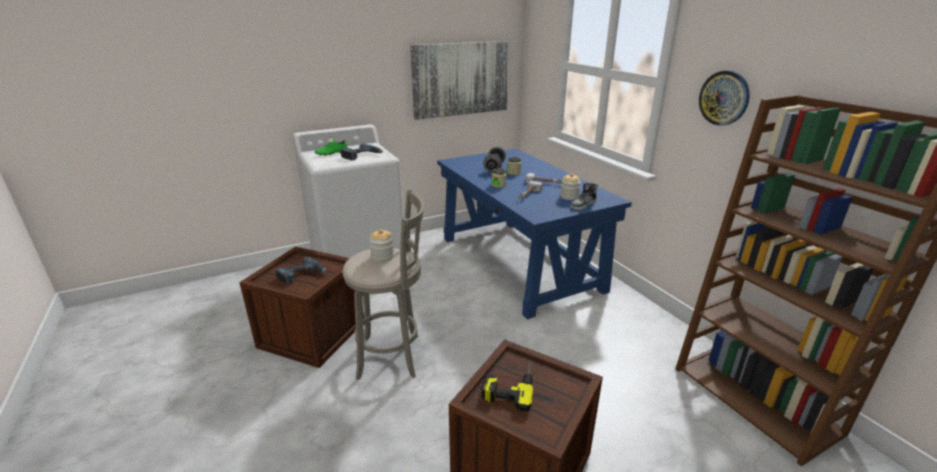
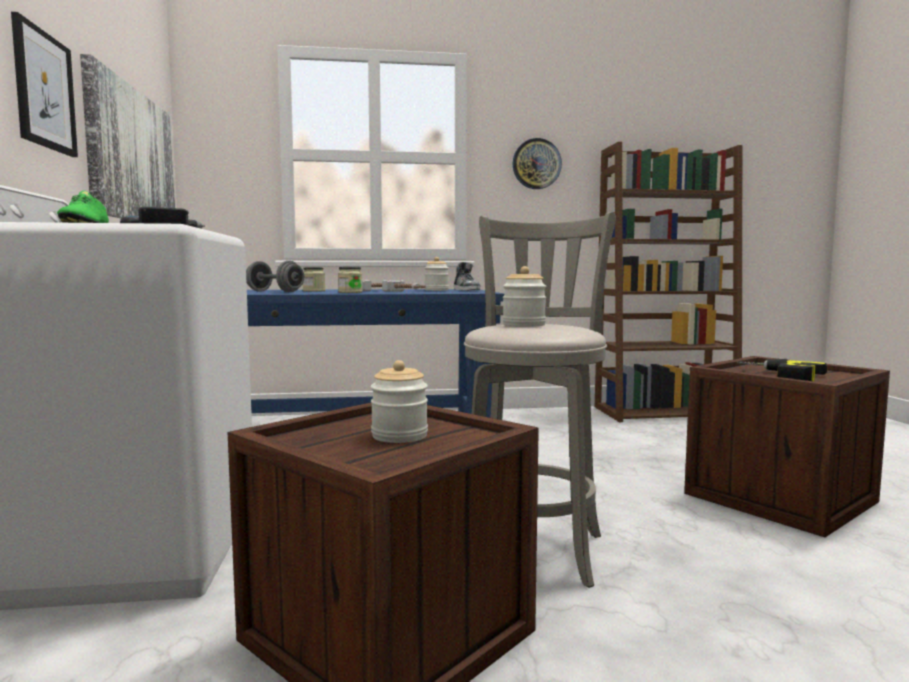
camera: 70 degrees left, 20 degrees down
power drill [275,256,327,285] -> jar [371,360,428,443]
none -> picture [11,12,78,157]

